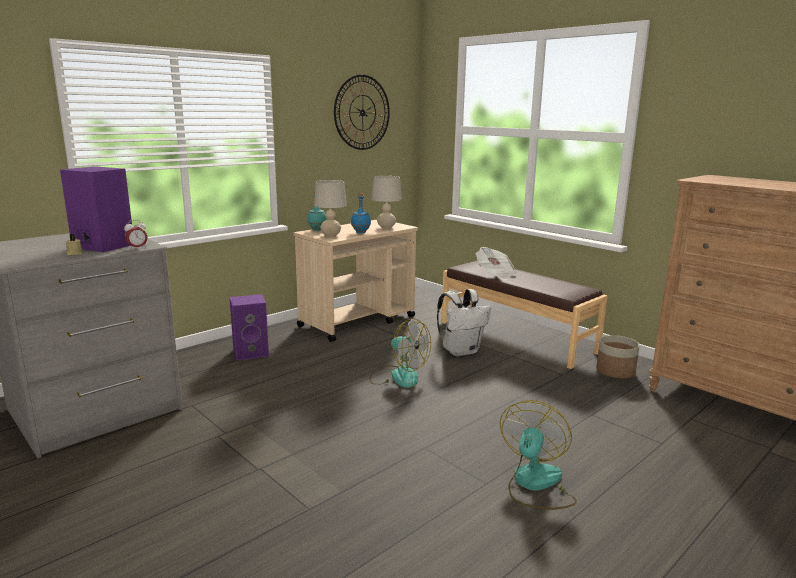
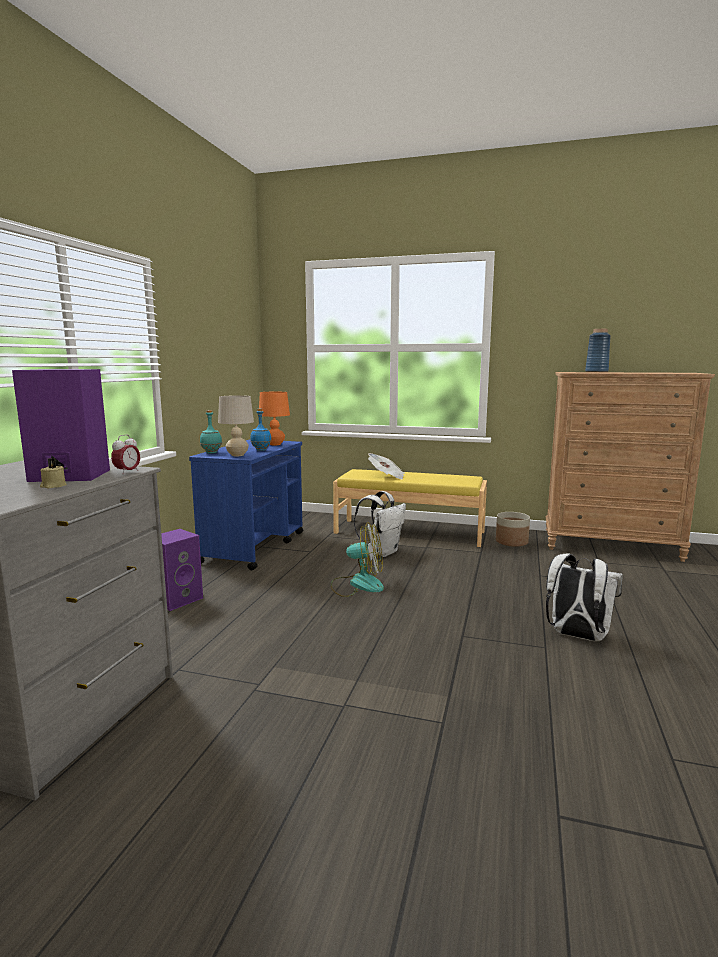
camera: 30 degrees left, 5 degrees down
beige cart [294,220,418,342] -> blue cart [189,440,303,571]
wall clock [334,75,390,150] -> none
beige table lamp [372,176,402,229] -> orange table lamp [259,392,290,445]
brown bench [441,261,608,369] -> yellow bench [333,469,487,547]
fan [500,400,577,510] -> white backpack [546,554,623,641]
none -> blue vase [585,329,611,372]

